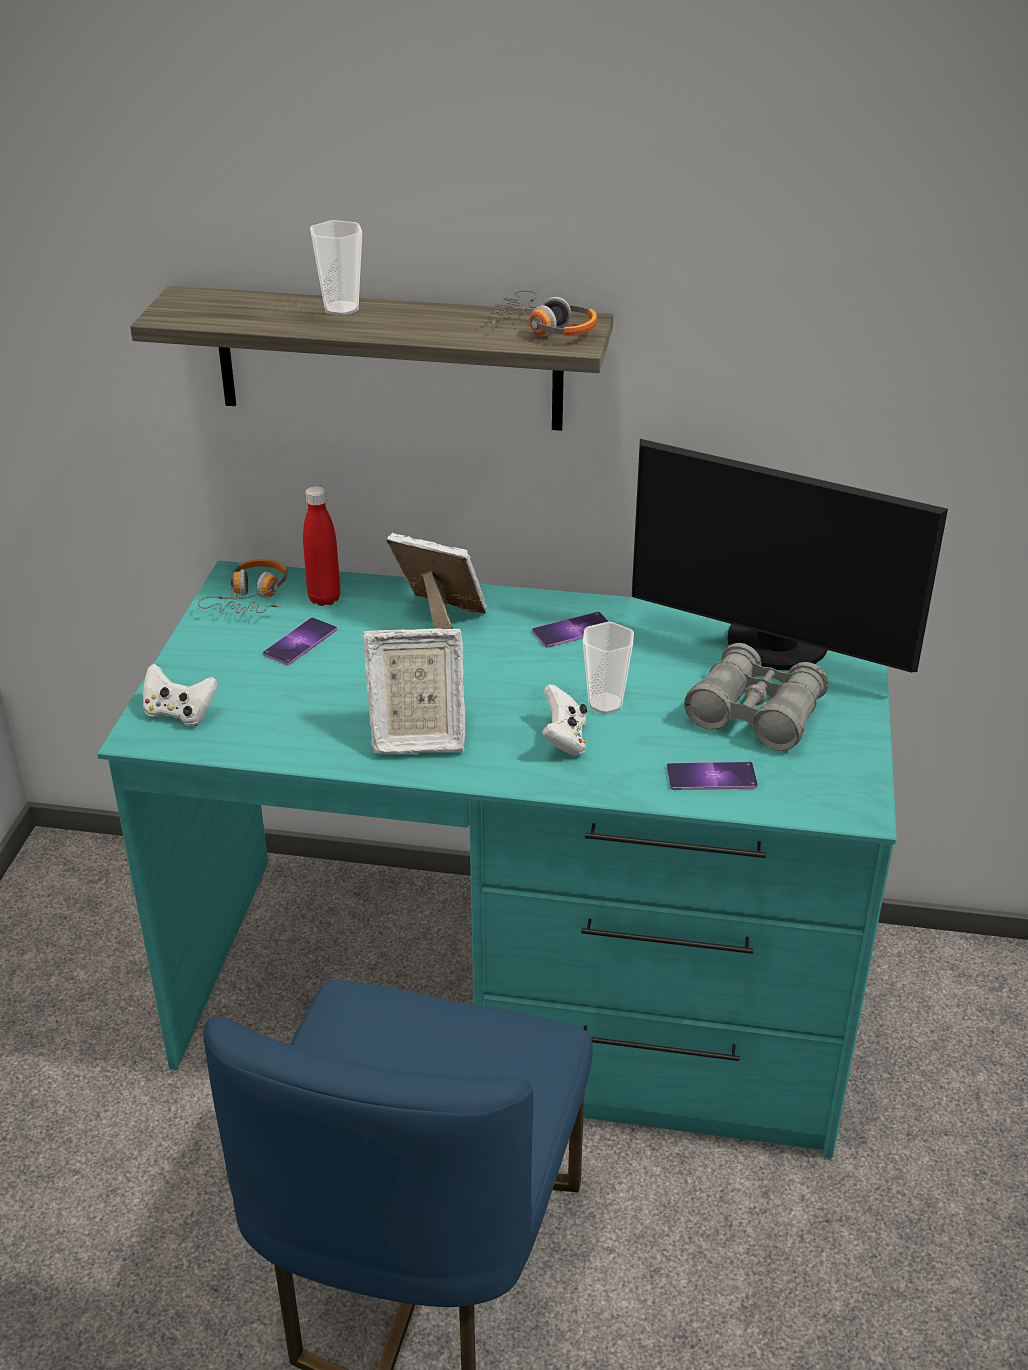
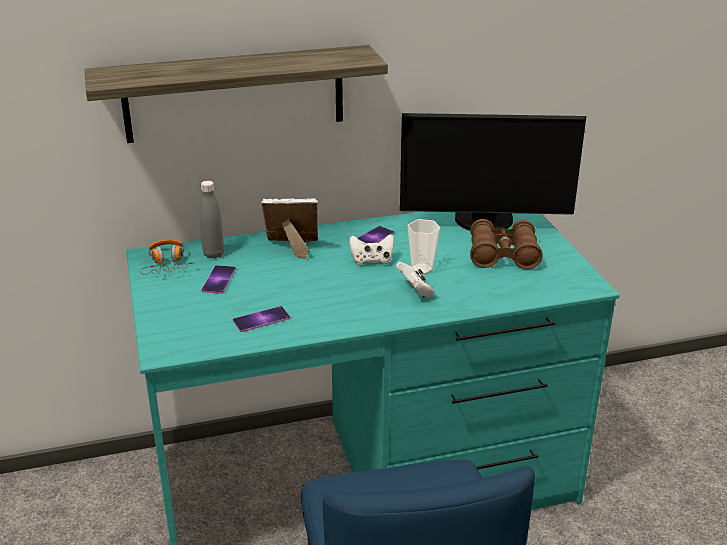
camera: 25 degrees left, 5 degrees down
white game controller [143,663,218,726] -> white game controller moved to [349,234,394,265]
red bottle [303,486,341,606] -> grey bottle [199,181,224,259]
cup [310,220,362,316] -> none
picture frame [362,628,465,754] -> none
headphones [487,290,597,336] -> none
phone [667,761,758,790] -> phone moved to [233,306,290,332]
grey binoculars [684,643,829,751] -> brown binoculars [470,219,543,269]

